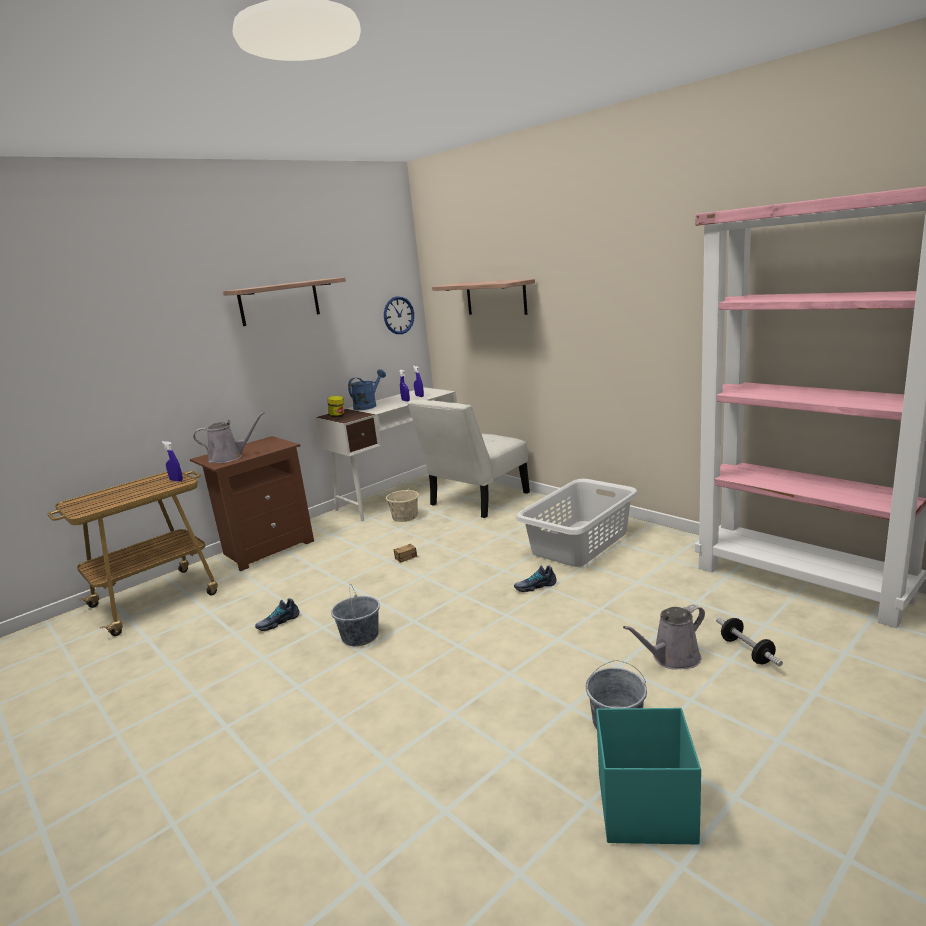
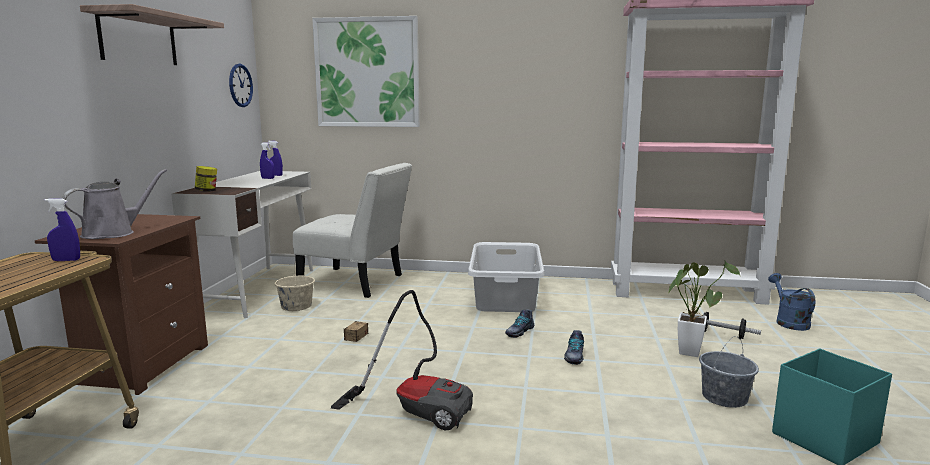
camera: 40 degrees left, 5 degrees down
shoe [255,598,300,631] -> shoe moved to [564,330,584,365]
grey bucket [331,584,380,646] -> vacuum cleaner [331,290,473,431]
blue watering can [348,369,386,410] -> blue watering can moved to [768,273,815,331]
white chair [407,399,530,518] -> white chair turned 75 degrees counterclockwise [293,163,412,298]
shelf [432,279,535,315] -> picture [312,16,420,127]
grey watering can [623,605,705,670] -> potted plant [669,261,740,357]

